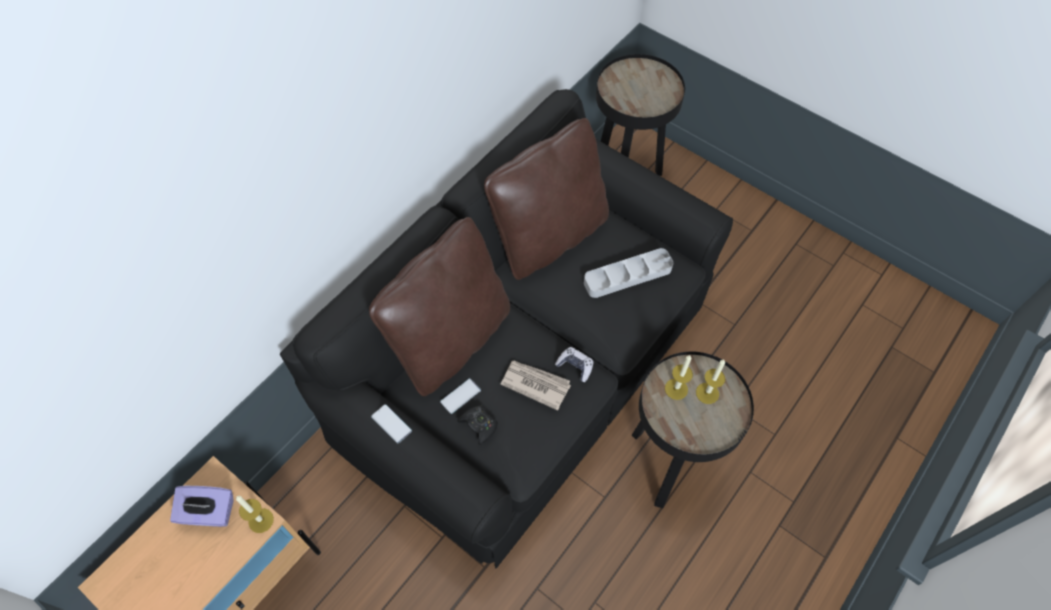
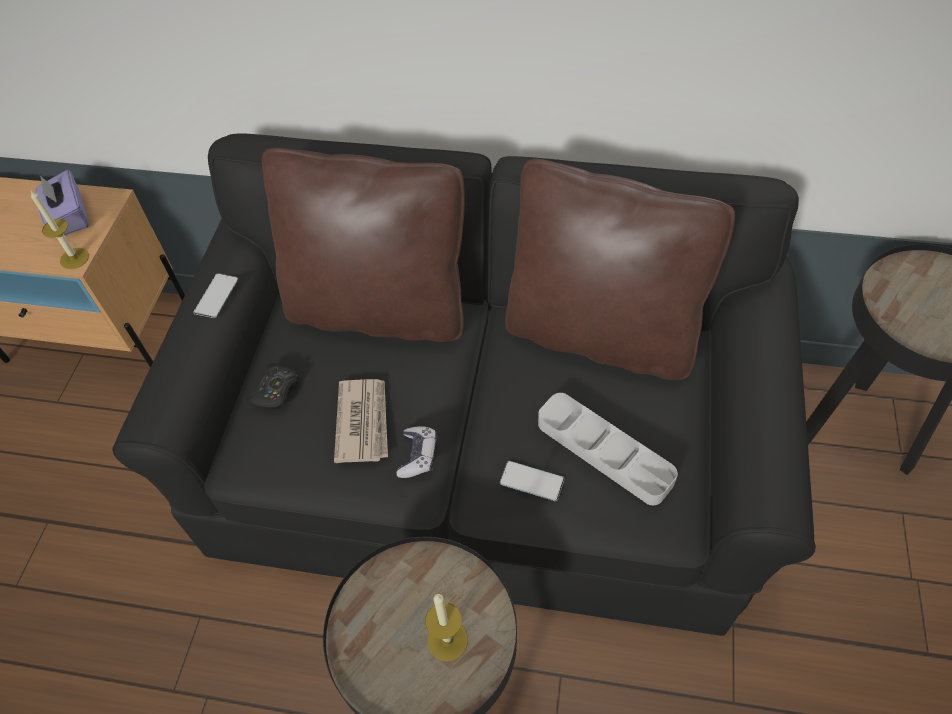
camera: 65 degrees right, 5 degrees down
phone [440,378,481,414] -> phone moved to [500,461,565,501]
candle [665,355,693,400] -> none

